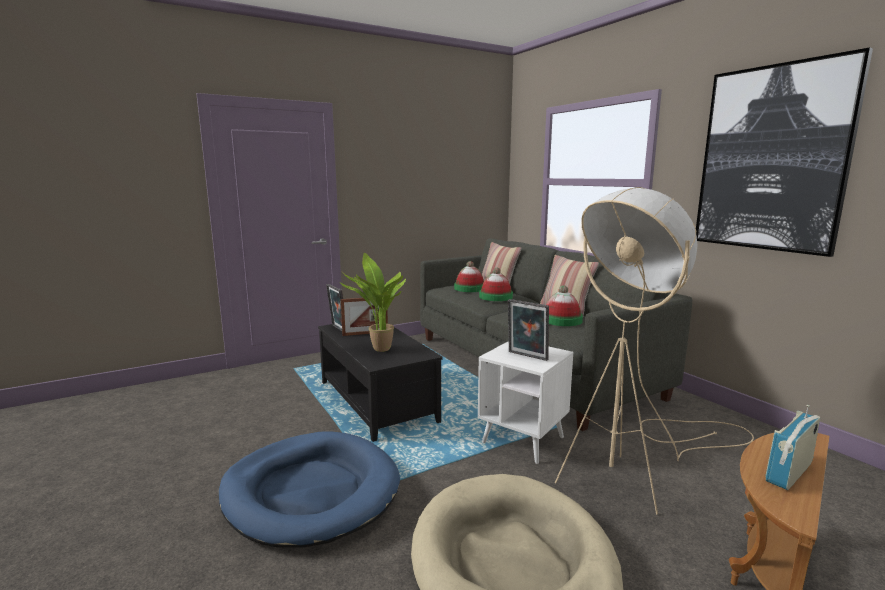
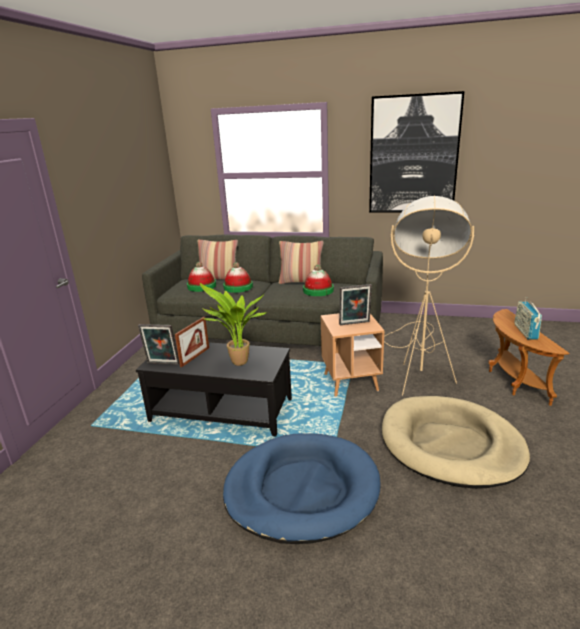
camera: 45 degrees left, 10 degrees up
white side table [478,341,573,464] -> brown side table [321,313,385,396]

